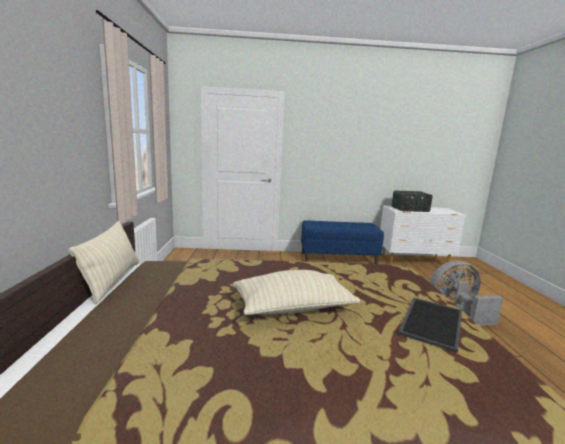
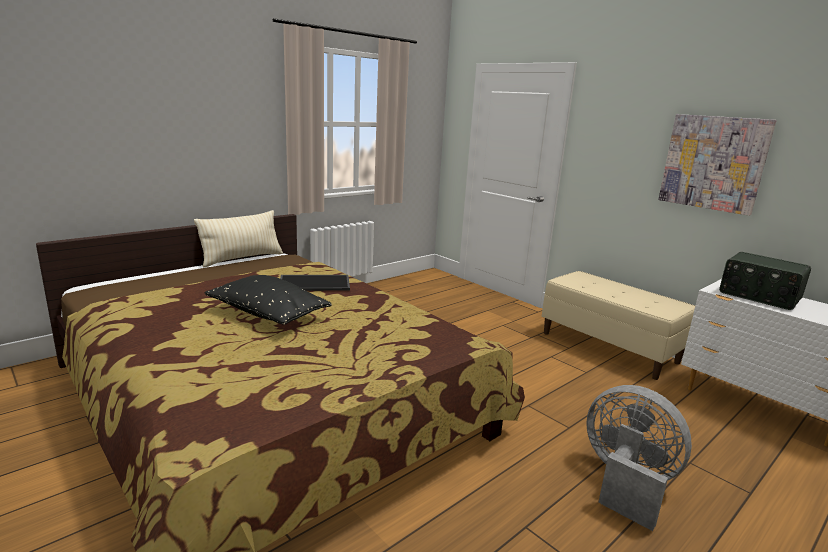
camera: 50 degrees right, 5 degrees up
beige pillow [232,270,360,315] -> black pillow [204,275,332,325]
blue bench [301,220,384,264] -> beige bench [542,271,695,380]
tray [398,297,462,353] -> tray moved to [280,275,350,291]
none -> picture [658,114,777,216]

